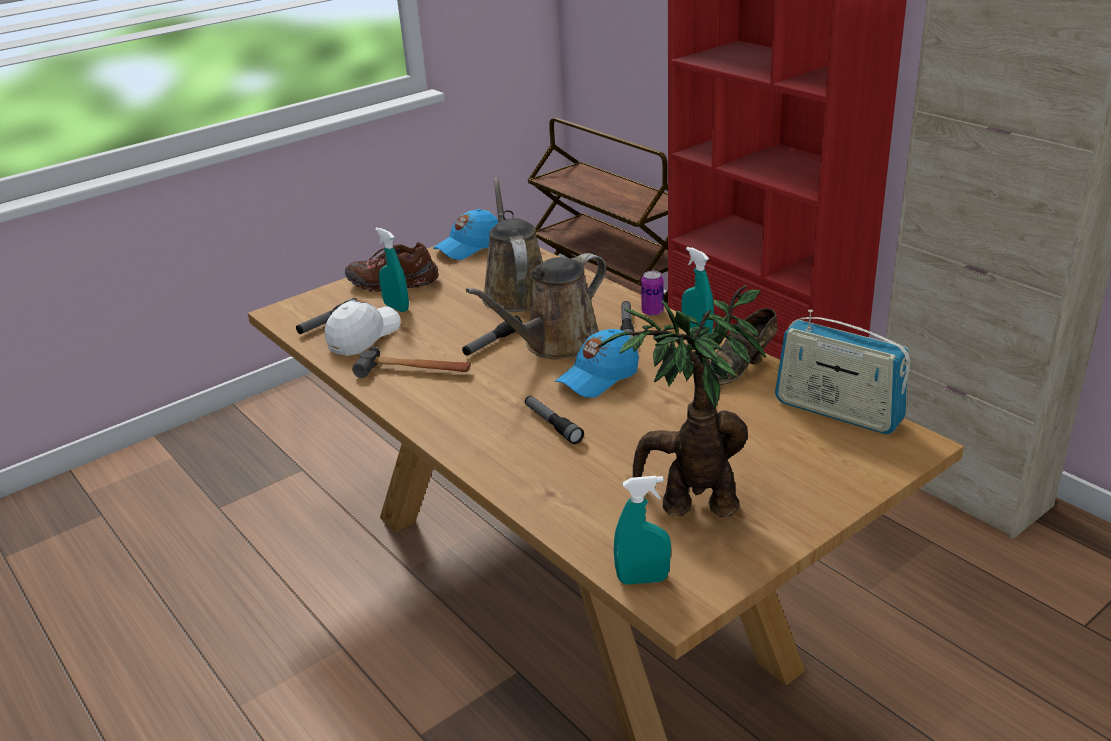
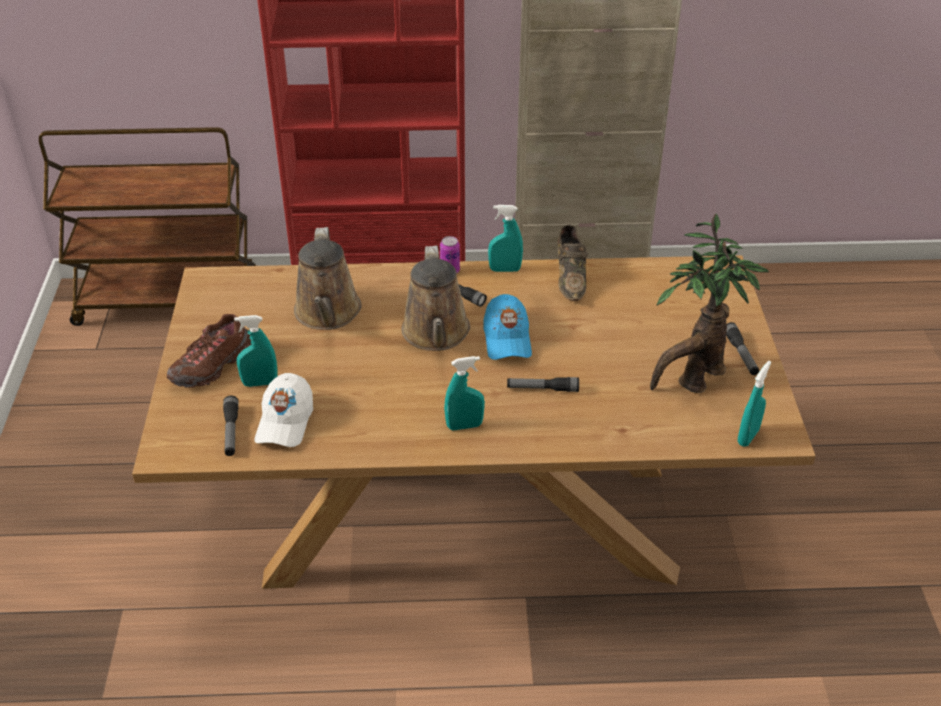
camera: 55 degrees left, 10 degrees up
white cap [325,300,401,356] -> white cap turned 150 degrees counterclockwise [254,373,313,447]
hammer [352,347,471,378] -> none
blue cap [433,209,499,260] -> none
flashlight [462,315,522,356] -> flashlight moved to [726,322,759,375]
brown watering can [482,177,543,312] -> brown watering can turned 120 degrees counterclockwise [294,227,362,330]
radio [775,309,910,434] -> none
none -> turquoise spray bottle [444,356,485,431]

